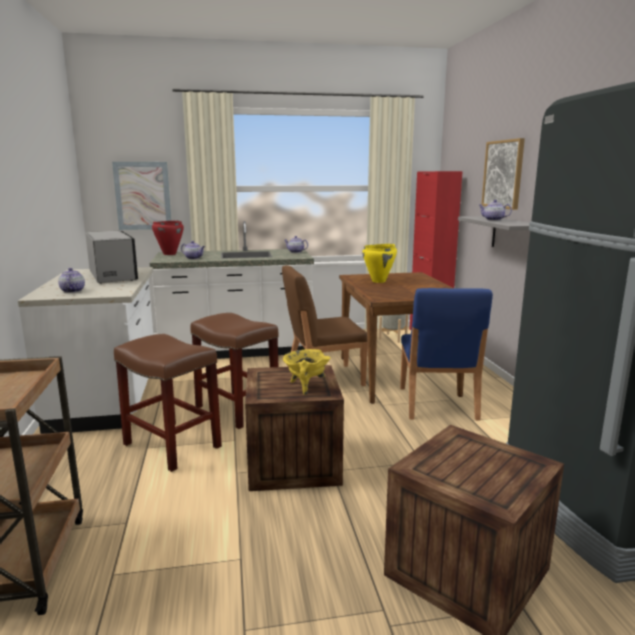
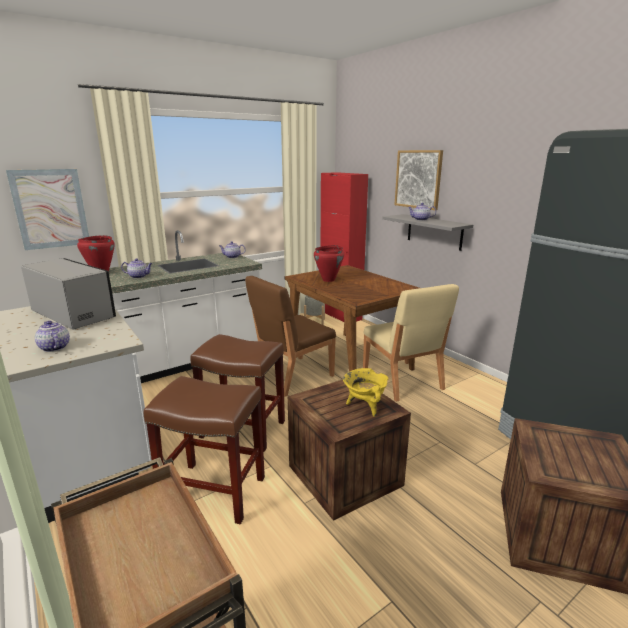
camera: 25 degrees left, 5 degrees up
yellow cooking pot [362,244,397,283] -> red cooking pot [314,245,344,282]
blue chair [400,288,493,420] -> beige chair [363,284,459,402]

